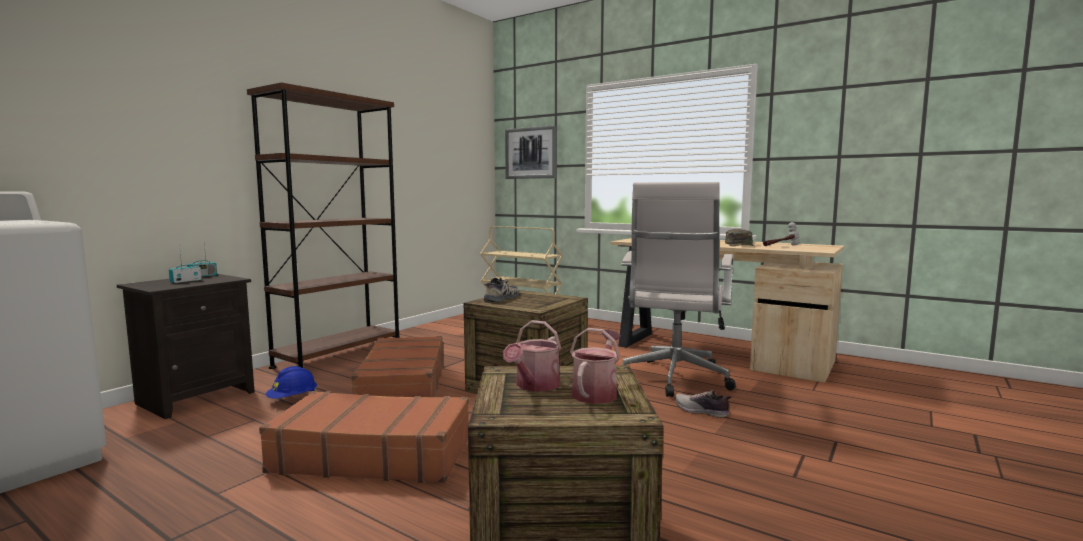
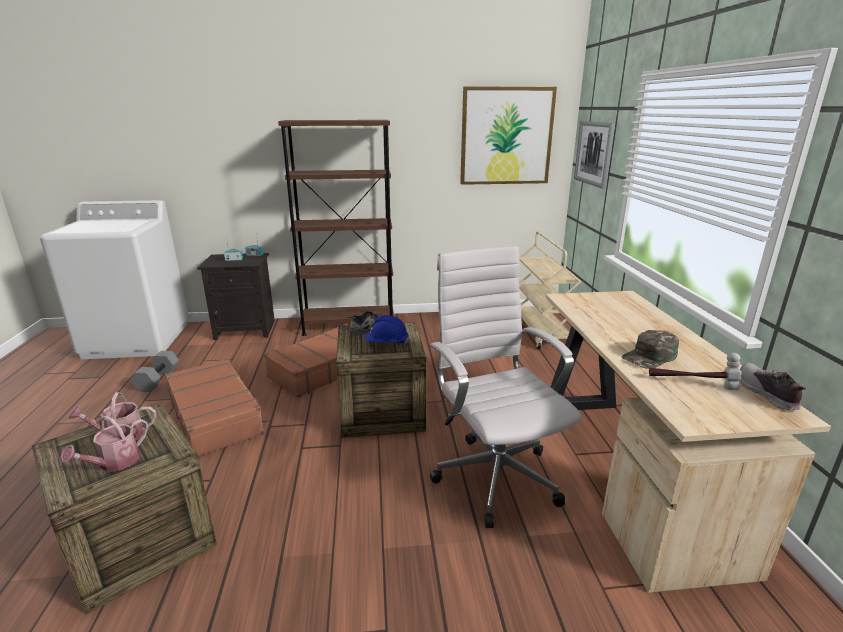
camera: 50 degrees right, 15 degrees up
blue hard hat [266,366,317,399] -> blue hard hat moved to [365,315,409,344]
watering can [570,328,621,404] -> watering can turned 135 degrees clockwise [60,416,148,472]
white office chair [621,182,736,397] -> white office chair turned 90 degrees clockwise [430,246,581,528]
shoe [675,390,732,418] -> shoe moved to [740,363,806,410]
none -> grey dumbbell [131,351,179,392]
none -> picture [460,86,557,185]

